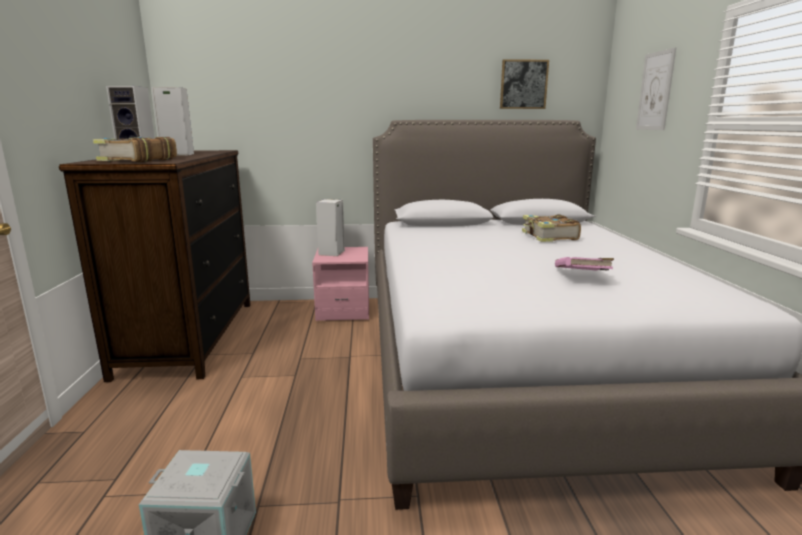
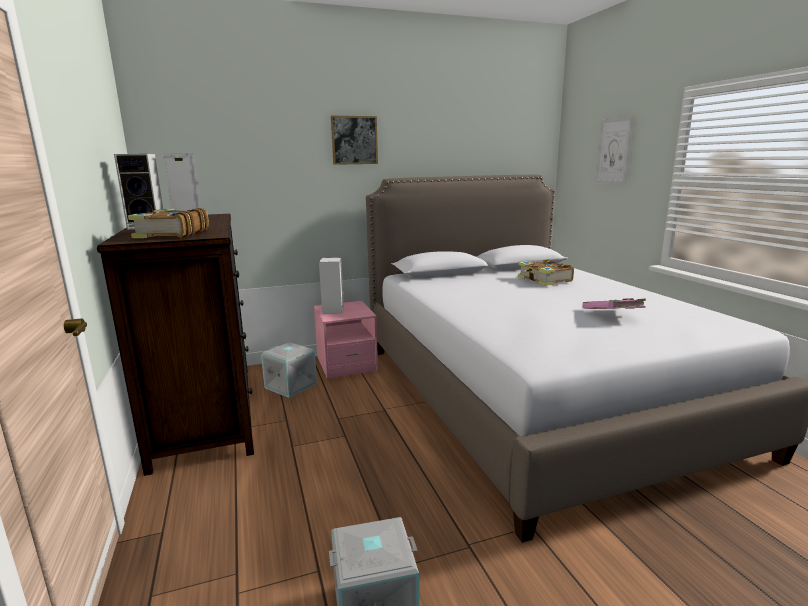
camera: 15 degrees left, 0 degrees up
picture [500,59,549,109] -> picture moved to [331,116,378,165]
none -> grey storage box [261,342,317,398]

